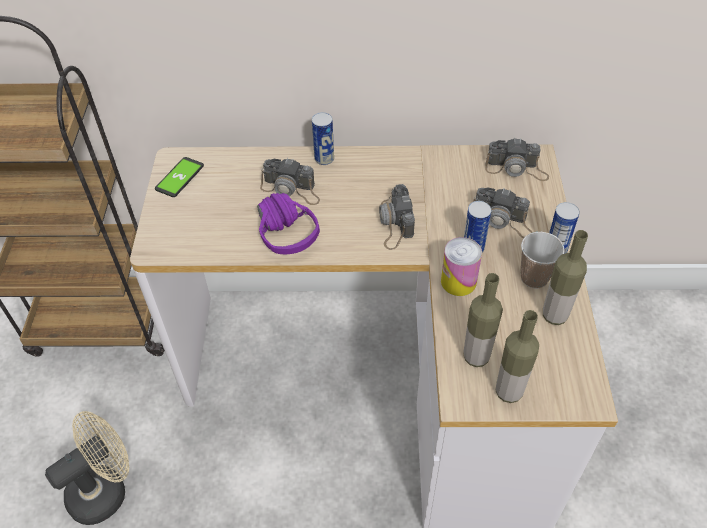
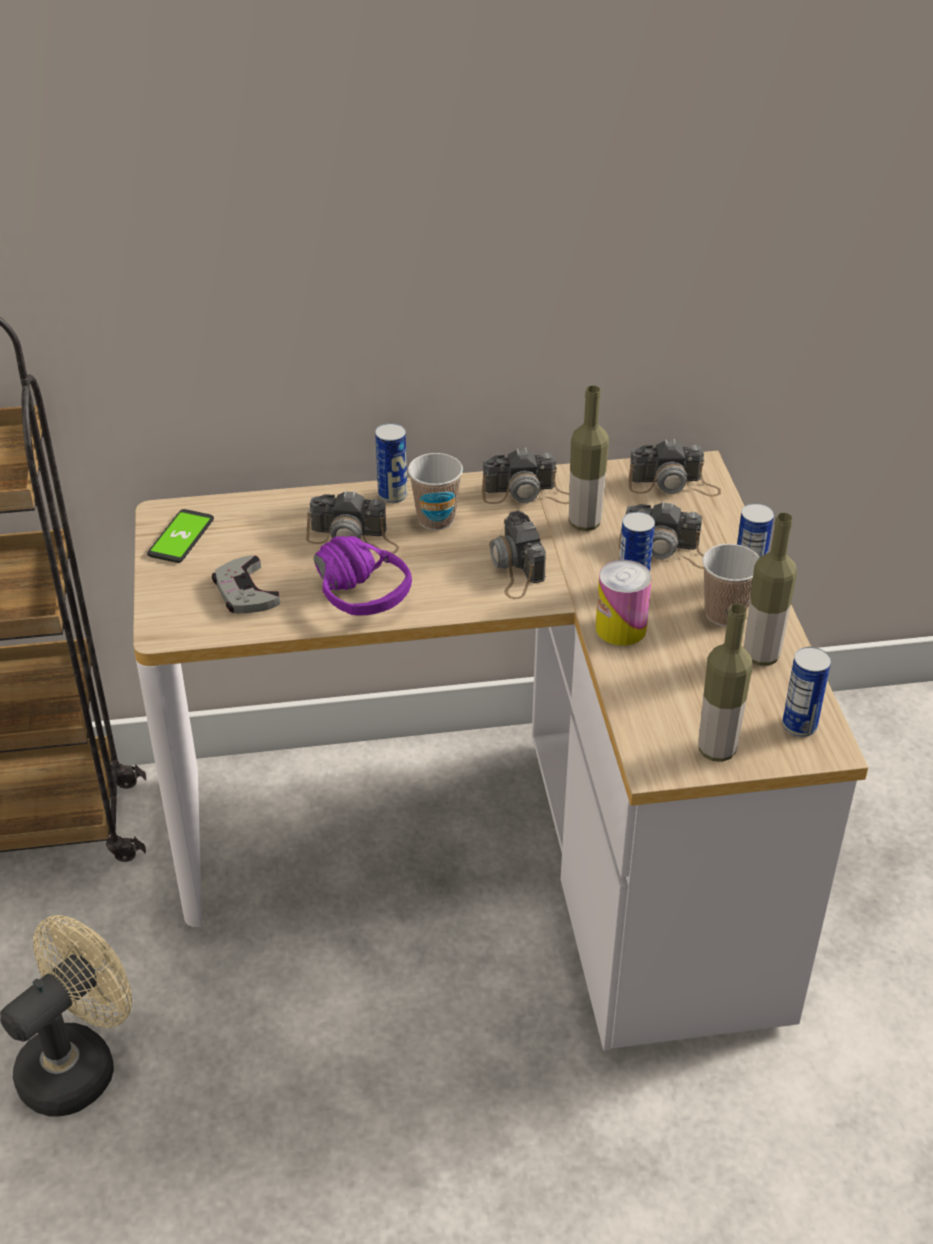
camera: 10 degrees left, 10 degrees down
bottle [463,273,503,367] -> bottle moved to [569,385,609,531]
none -> grey game controller [212,555,280,613]
none -> cup [408,453,463,530]
none -> camera [482,448,569,504]
none -> can [782,647,831,737]

